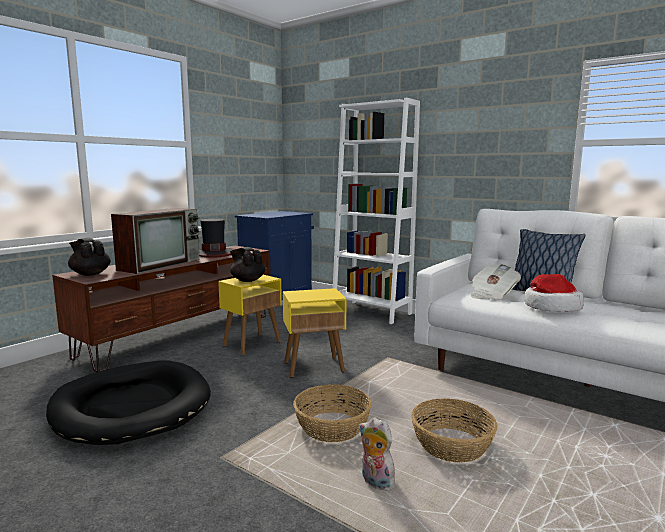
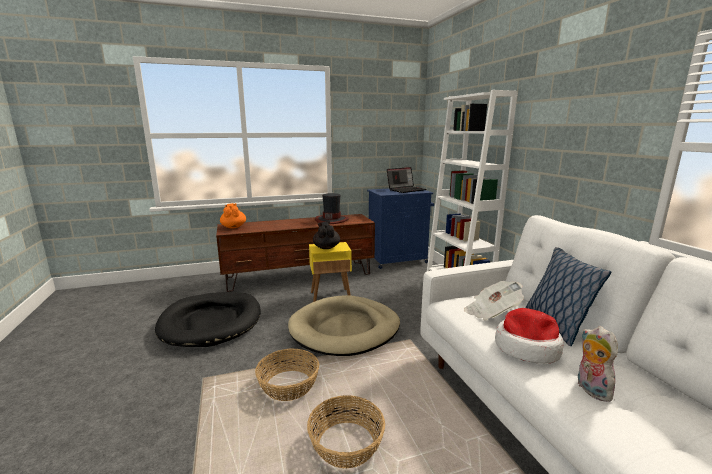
camera: 35 degrees right, 5 degrees up
black teapot [68,237,111,276] -> orange teapot [220,203,246,229]
television [111,208,200,274] -> none
yellow side table [283,288,347,378] -> beige dog bed [288,295,400,356]
plush toy [359,417,397,490] -> plush toy moved to [578,326,618,402]
none -> laptop [387,167,427,193]

